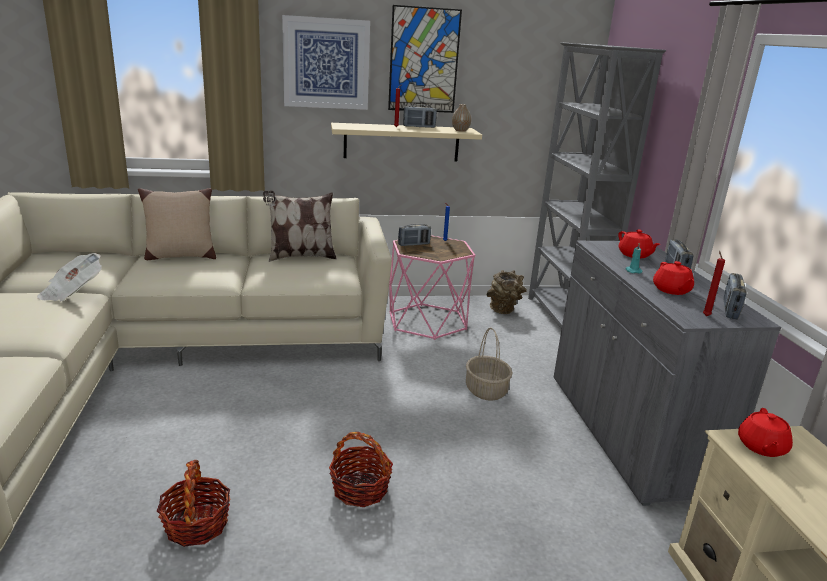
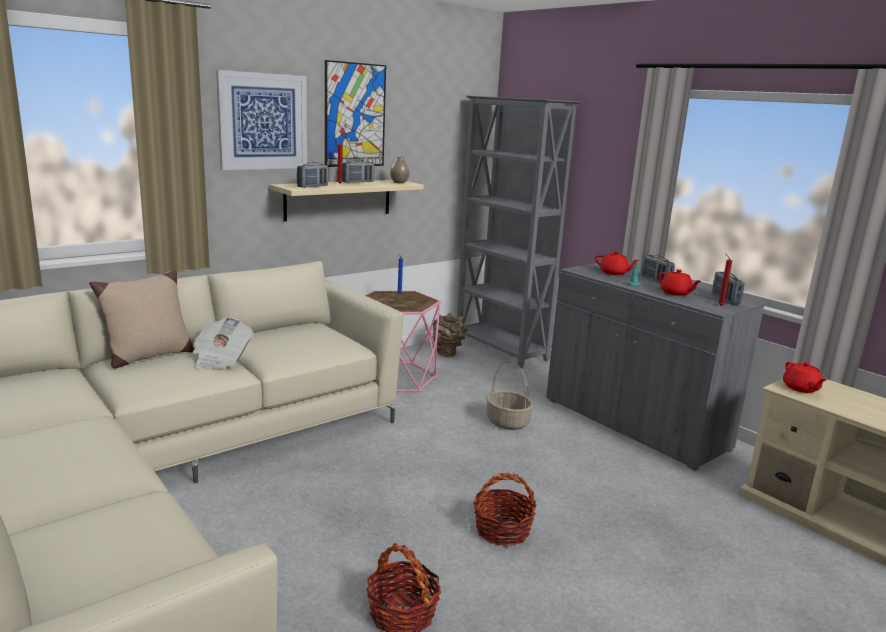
camera: 30 degrees left, 5 degrees down
newspaper [37,253,102,302] -> newspaper moved to [193,317,254,370]
pillow [263,190,337,262] -> none
radio [398,224,431,246] -> radio moved to [297,162,328,188]

